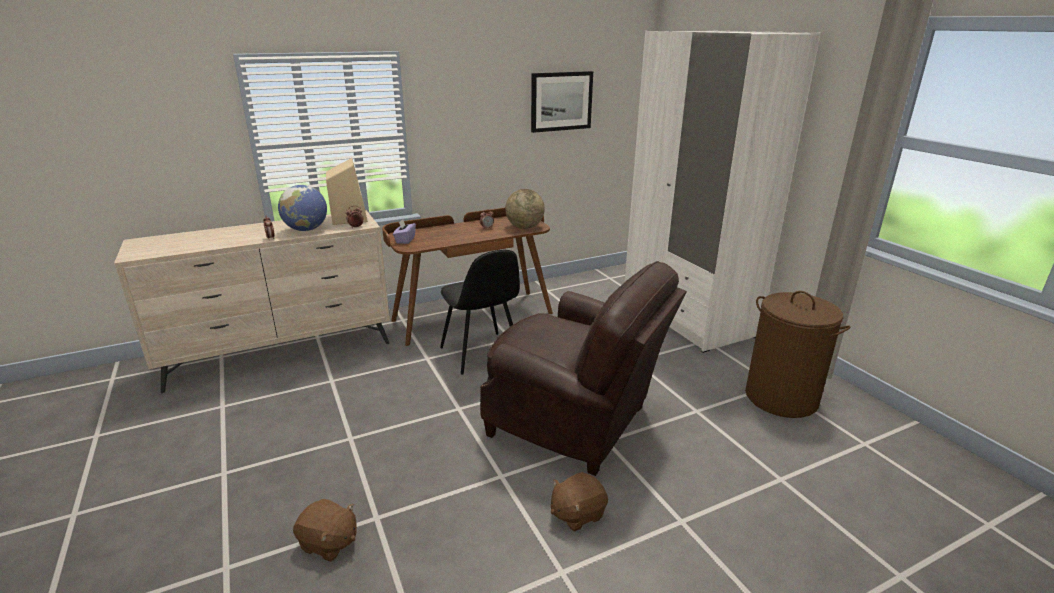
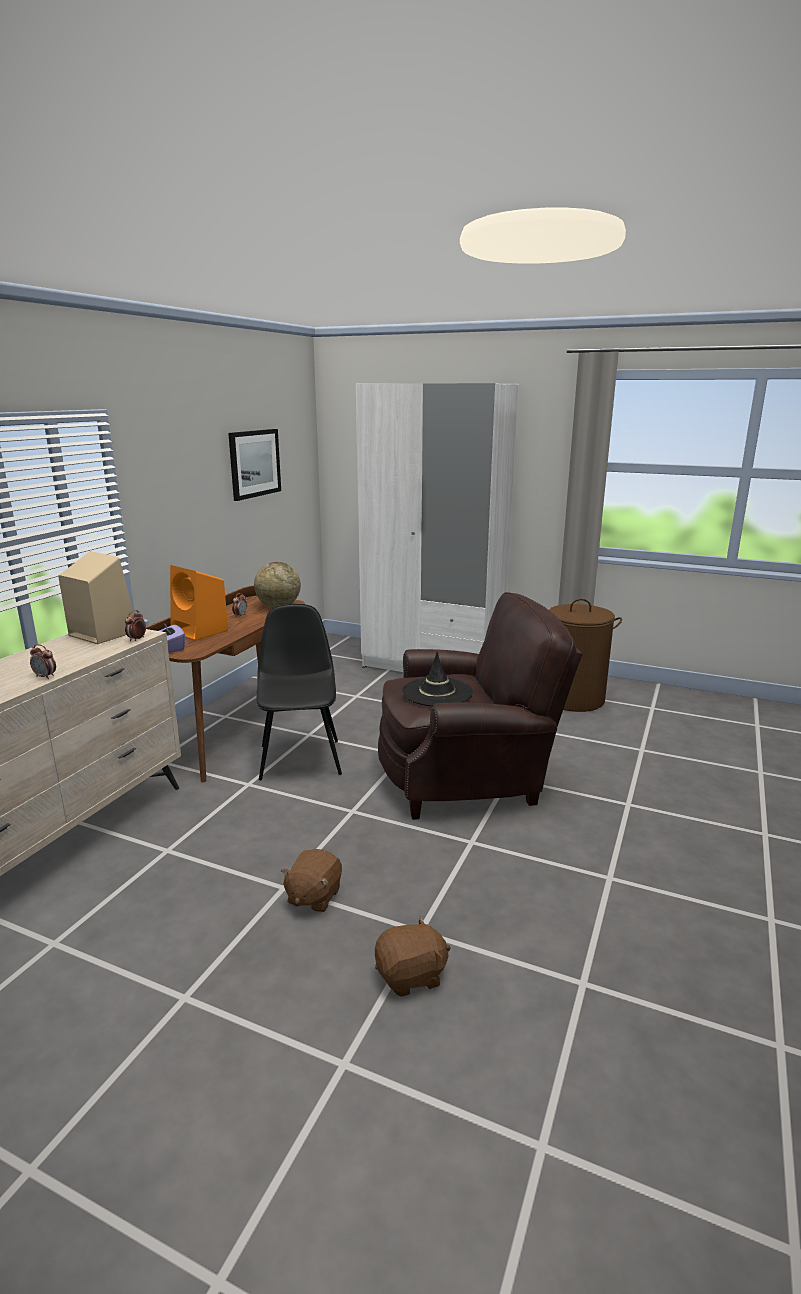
camera: 40 degrees left, 5 degrees down
globe [278,185,327,231] -> none
black chair [440,250,520,375] -> black chair turned 120 degrees counterclockwise [256,604,342,780]
brown plush toy [551,472,608,532] -> brown plush toy moved to [281,849,342,913]
none -> orange speaker [170,565,228,641]
none -> black hat [402,652,473,706]

